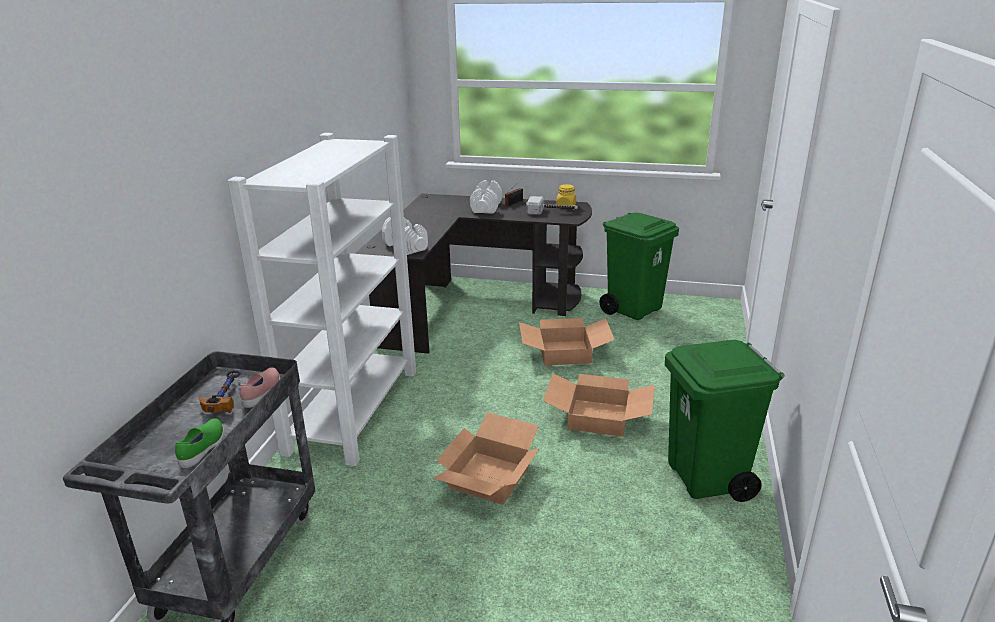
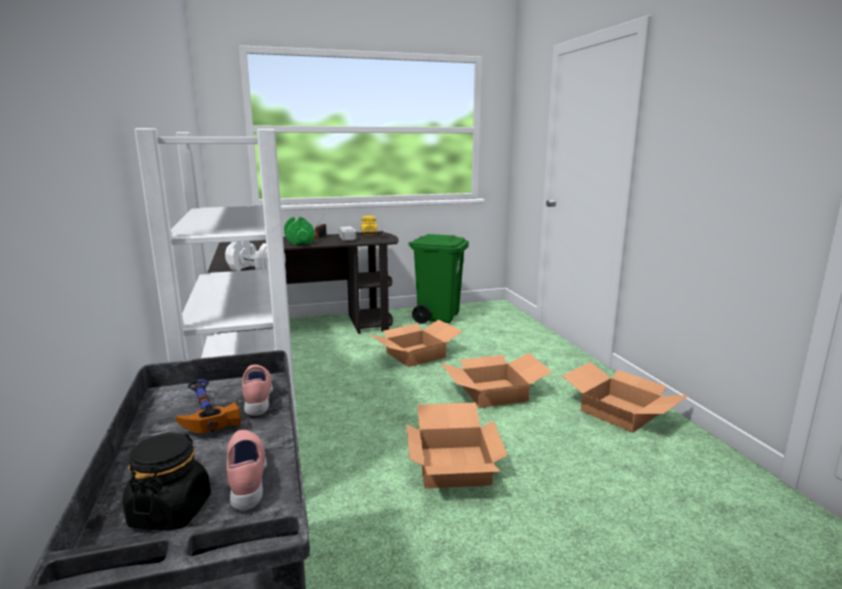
camera: 30 degrees left, 10 degrees down
green shoe [175,418,224,468] -> pink shoe [227,430,267,510]
white dumbbell [470,180,502,214] -> green dumbbell [284,217,315,245]
green trash can [665,340,785,502] -> cardboard box [562,362,689,433]
none -> black jar [122,433,211,530]

